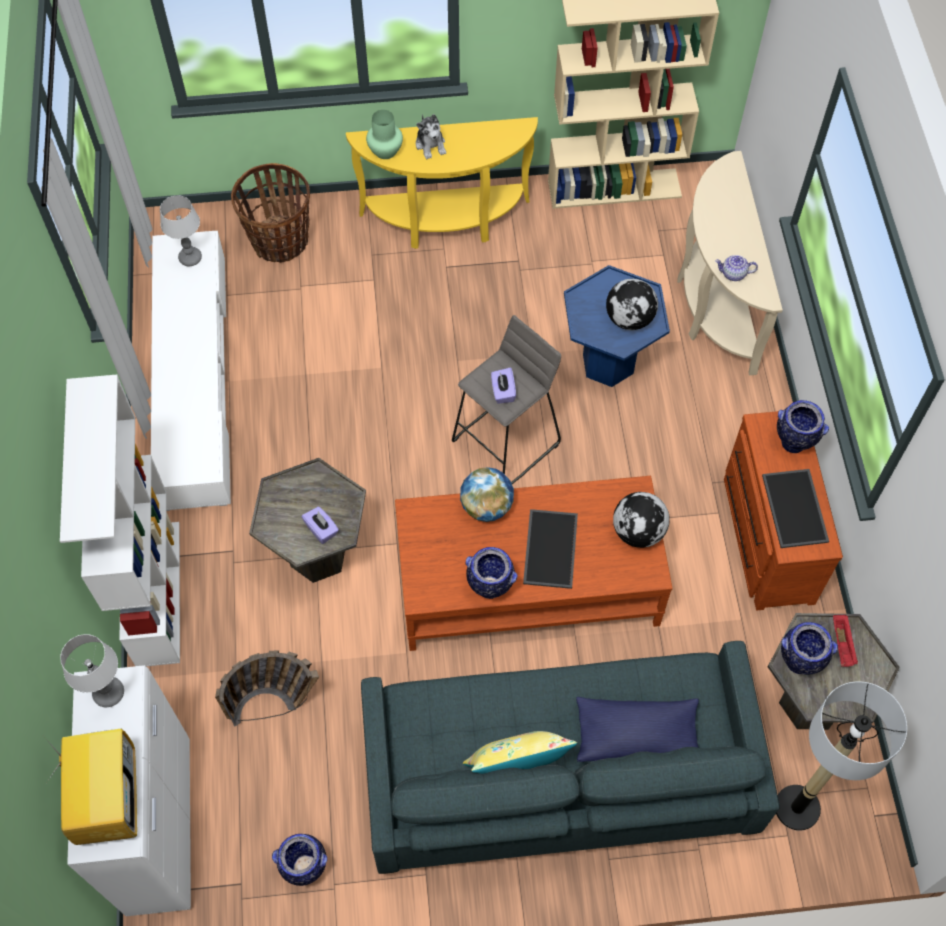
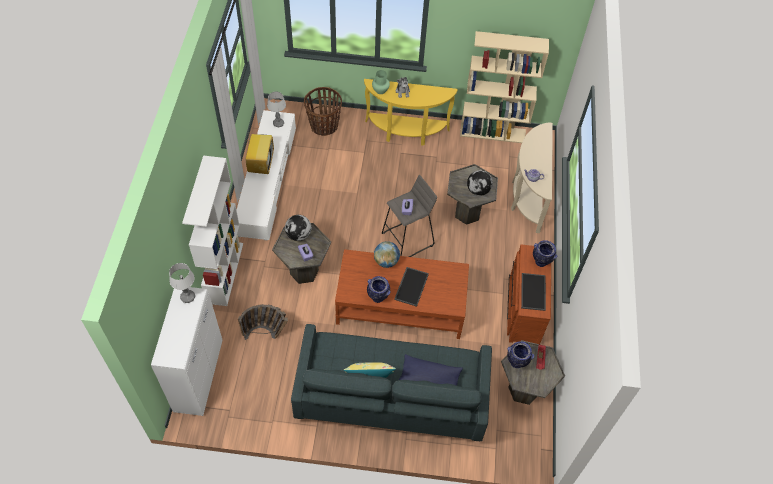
camera: 10 degrees right, 5 degrees down
television [45,729,137,845] -> television moved to [246,126,274,174]
vase [272,834,327,886] -> none
blue side table [564,265,670,387] -> grey side table [447,164,498,225]
globe [613,492,670,548] -> globe moved to [285,215,312,241]
floor lamp [776,681,907,831] -> none

